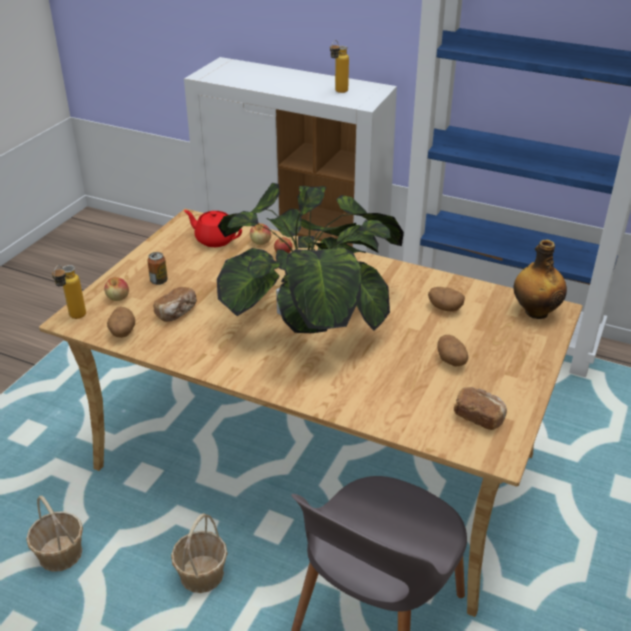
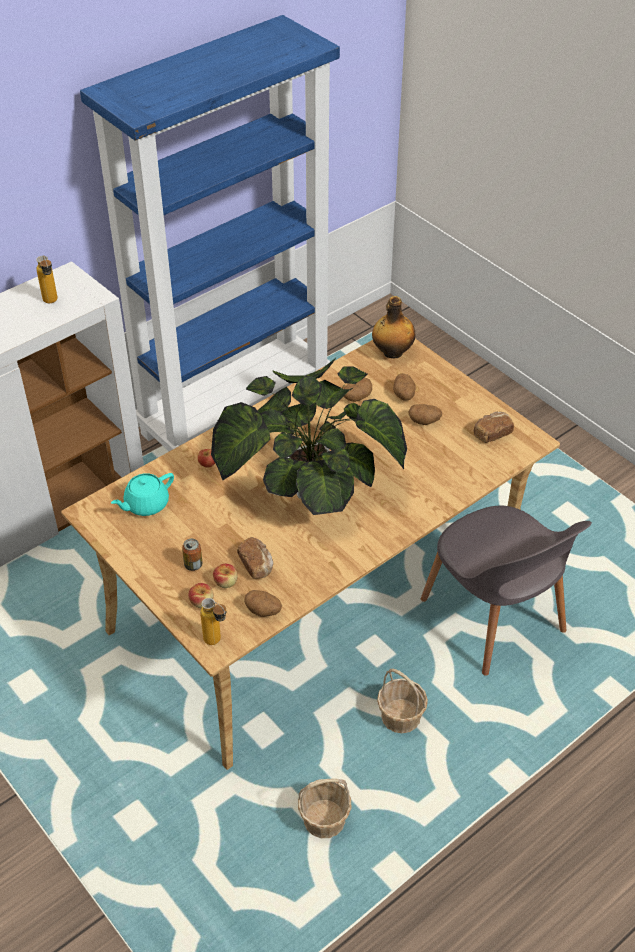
camera: 65 degrees left, 10 degrees up
red teapot [184,210,242,247] -> turquoise teapot [111,473,174,516]
apple [250,223,271,245] -> apple moved to [213,564,238,588]
none -> potato [393,373,415,400]

